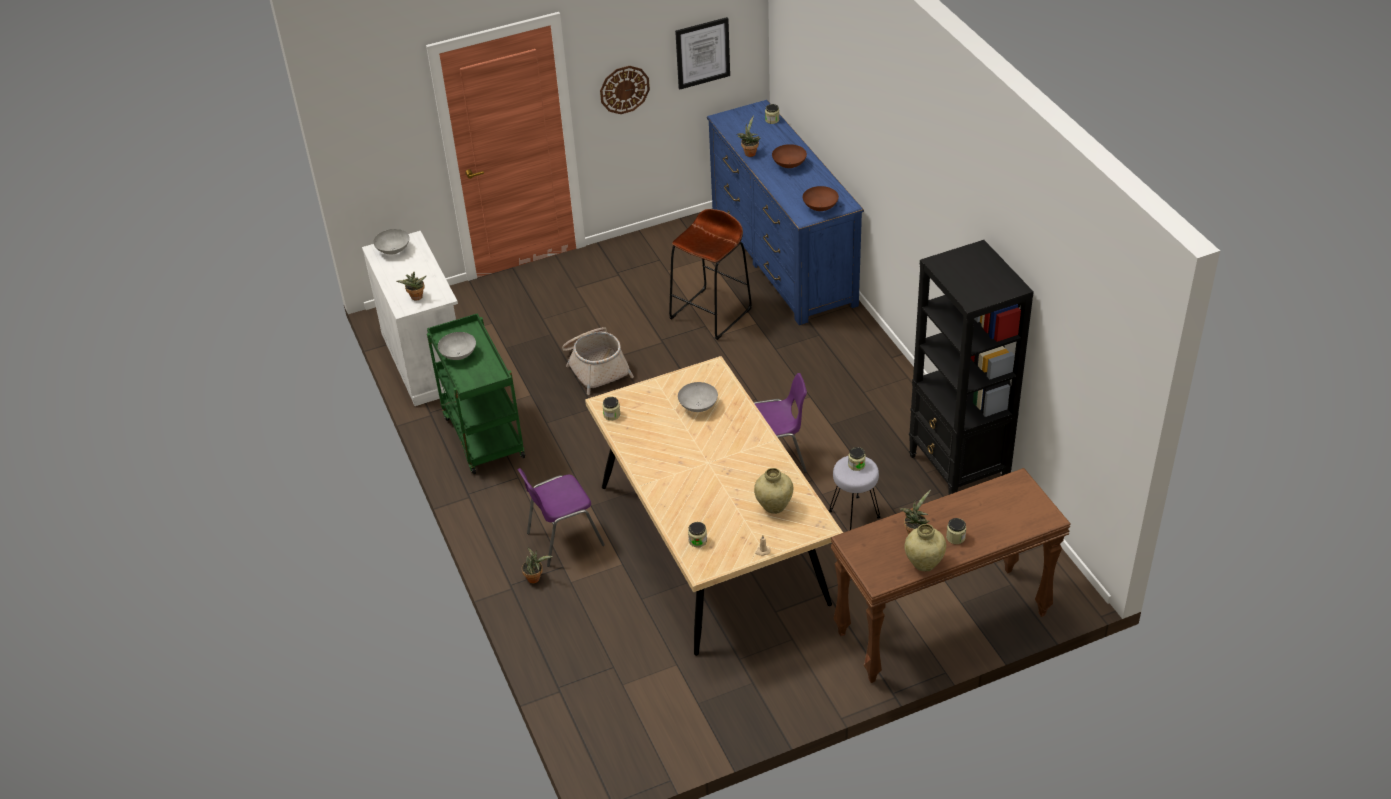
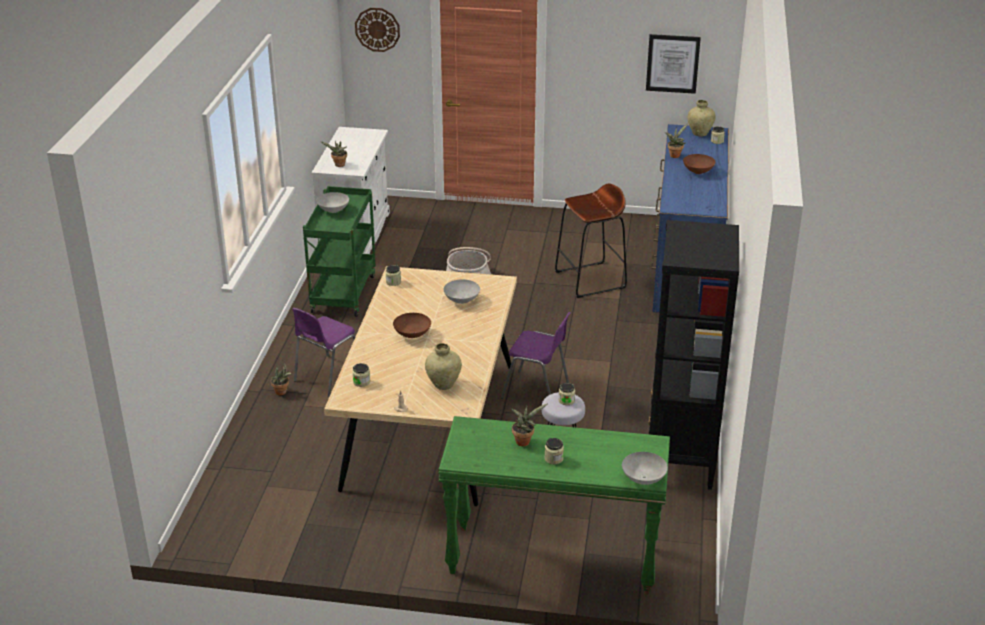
camera: 30 degrees right, 10 degrees down
grey bowl [373,229,409,254] -> grey bowl moved to [622,452,668,485]
purple chair [517,468,605,567] -> purple chair turned 60 degrees counterclockwise [292,308,355,397]
wall clock [600,66,650,114] -> wall clock moved to [355,8,400,52]
brown bowl [803,186,839,211] -> brown bowl moved to [393,313,431,338]
brown console table [831,468,1071,683] -> green console table [438,416,670,596]
beige vase [904,524,946,571] -> beige vase moved to [687,100,716,137]

